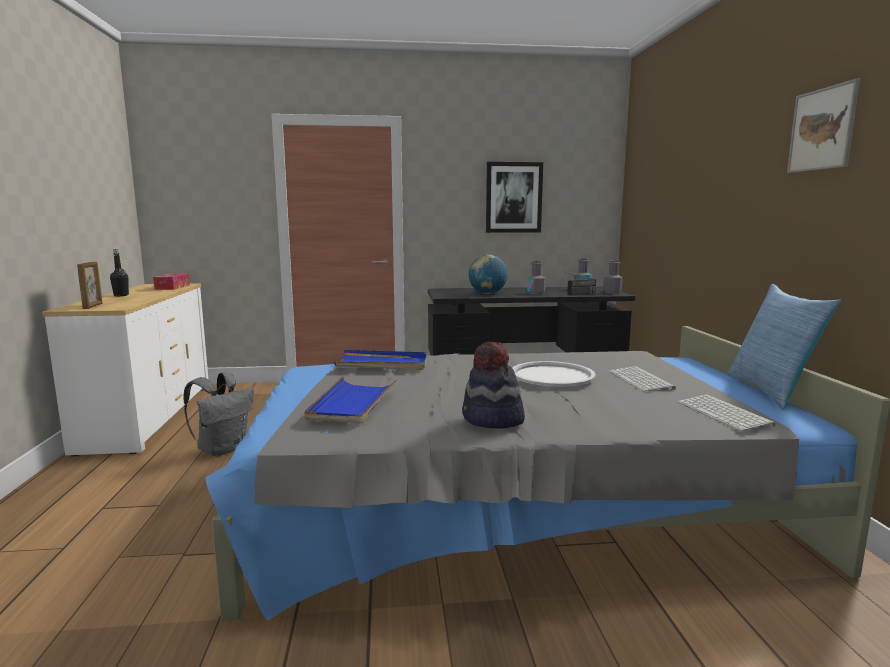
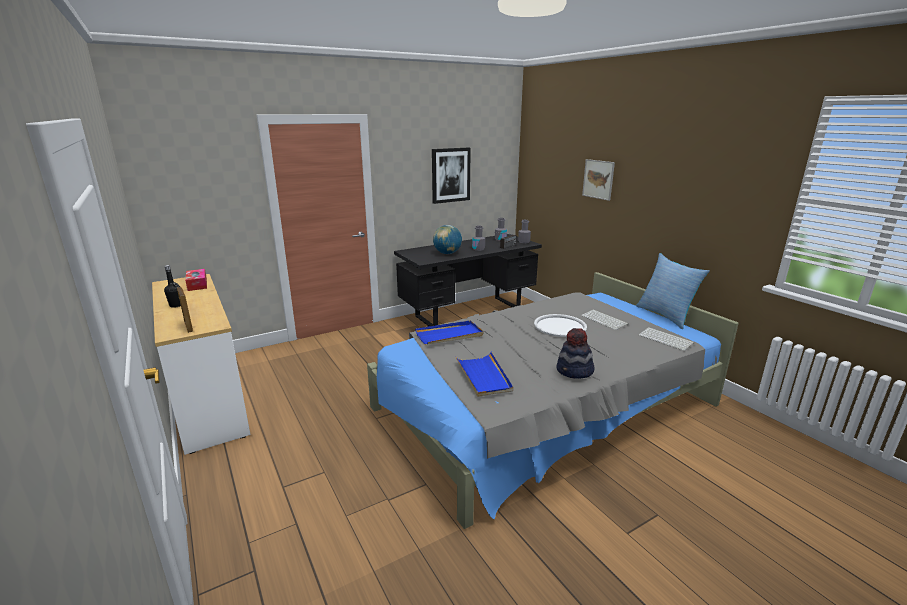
camera: 25 degrees left, 10 degrees up
grey backpack [184,372,254,456] -> none
picture [787,79,860,173] -> picture moved to [582,159,615,201]

